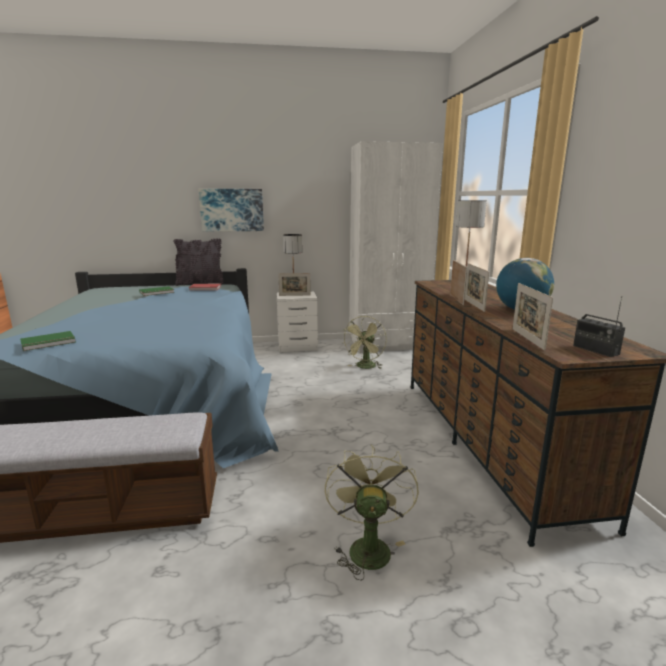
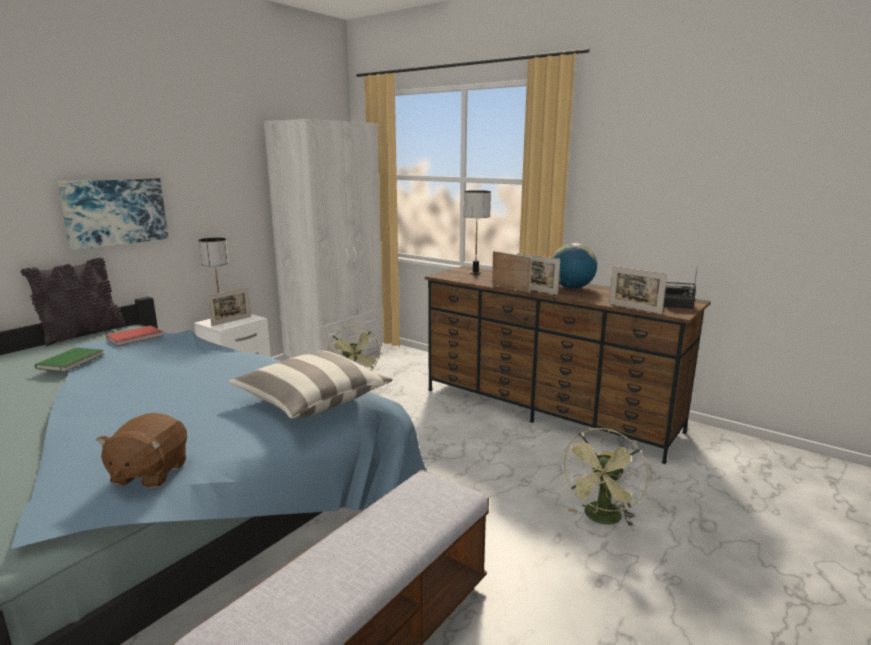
camera: 45 degrees left, 0 degrees up
green book [20,331,76,351] -> brown plush toy [96,413,187,488]
green fan [325,445,419,580] -> green fan turned 105 degrees counterclockwise [560,428,649,527]
none -> pillow [228,351,392,419]

